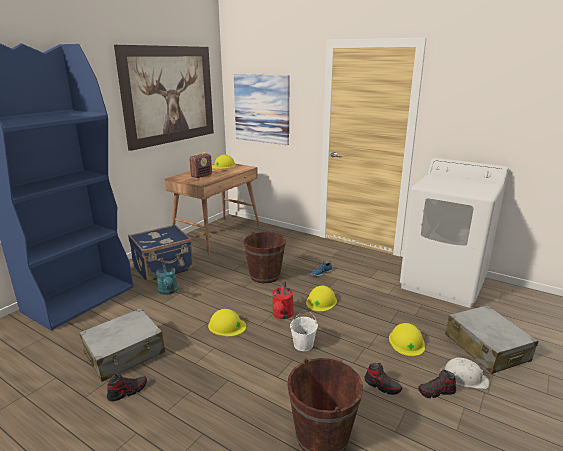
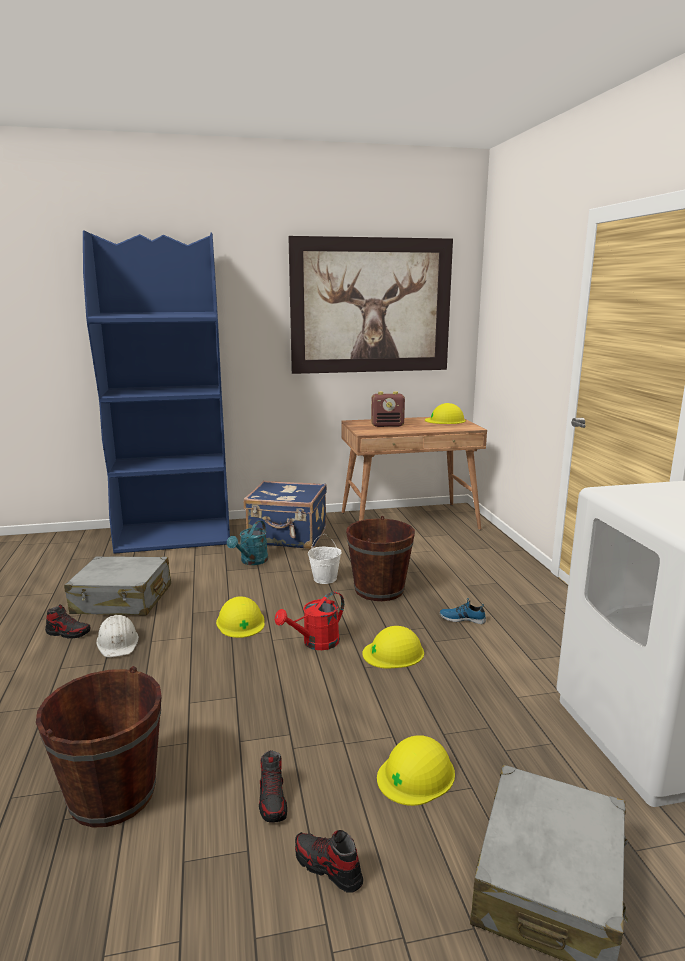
camera: 45 degrees right, 5 degrees down
picture [234,74,290,145] -> none
white bucket [290,310,318,351] -> white bucket moved to [308,534,342,584]
white hard hat [440,358,489,389] -> white hard hat moved to [96,615,139,658]

